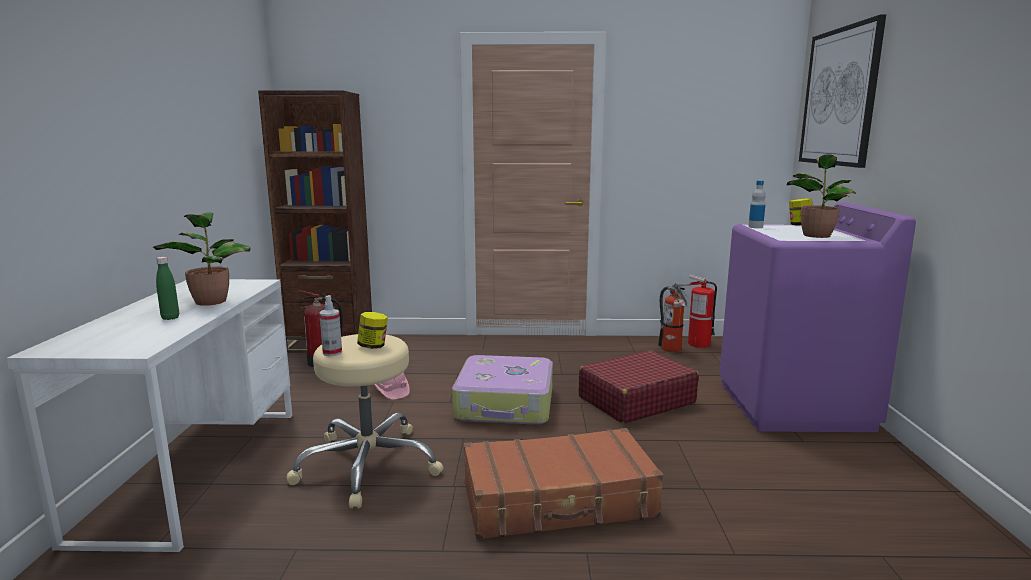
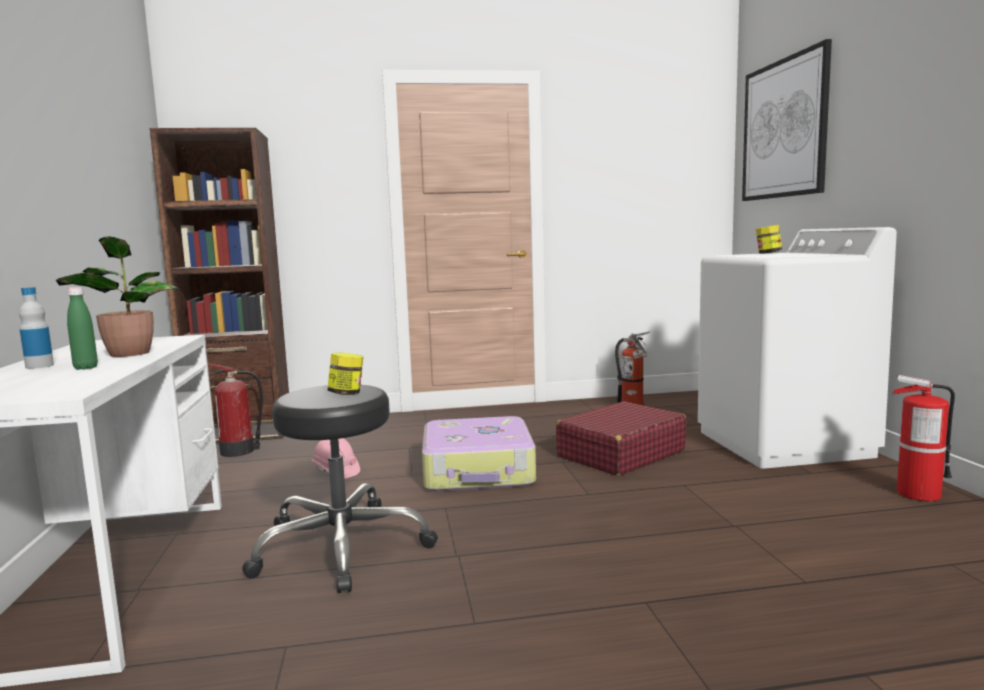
camera: 10 degrees left, 5 degrees down
beige stool [287,334,444,508] -> black stool [242,385,438,593]
spray bottle [319,295,342,356] -> none
brown suitcase [464,428,663,540] -> none
fire extinguisher [688,275,717,348] -> fire extinguisher moved to [892,375,955,501]
purple washing machine [719,202,916,432] -> white washing machine [698,227,897,468]
bottle [748,180,766,228] -> bottle moved to [19,287,54,369]
potted plant [787,154,856,238] -> none

